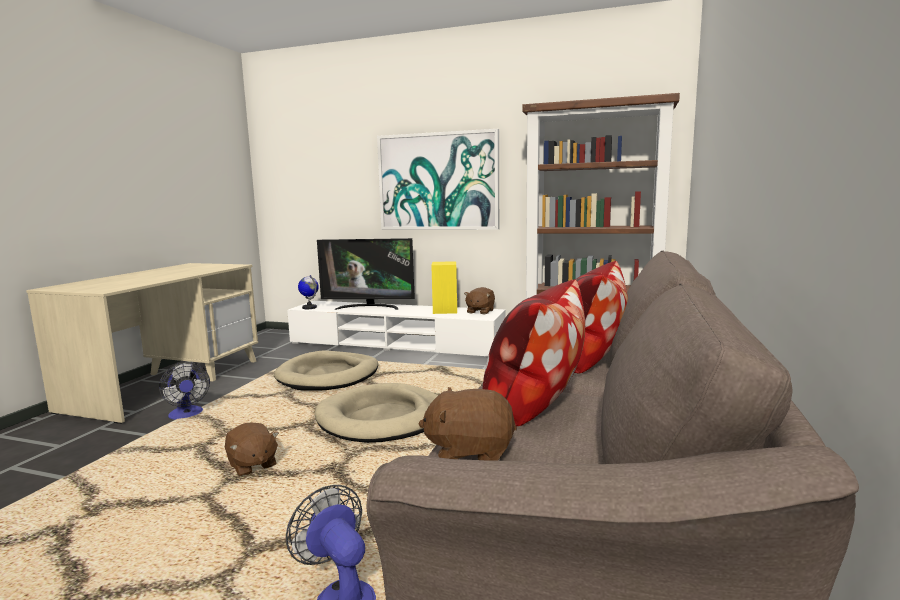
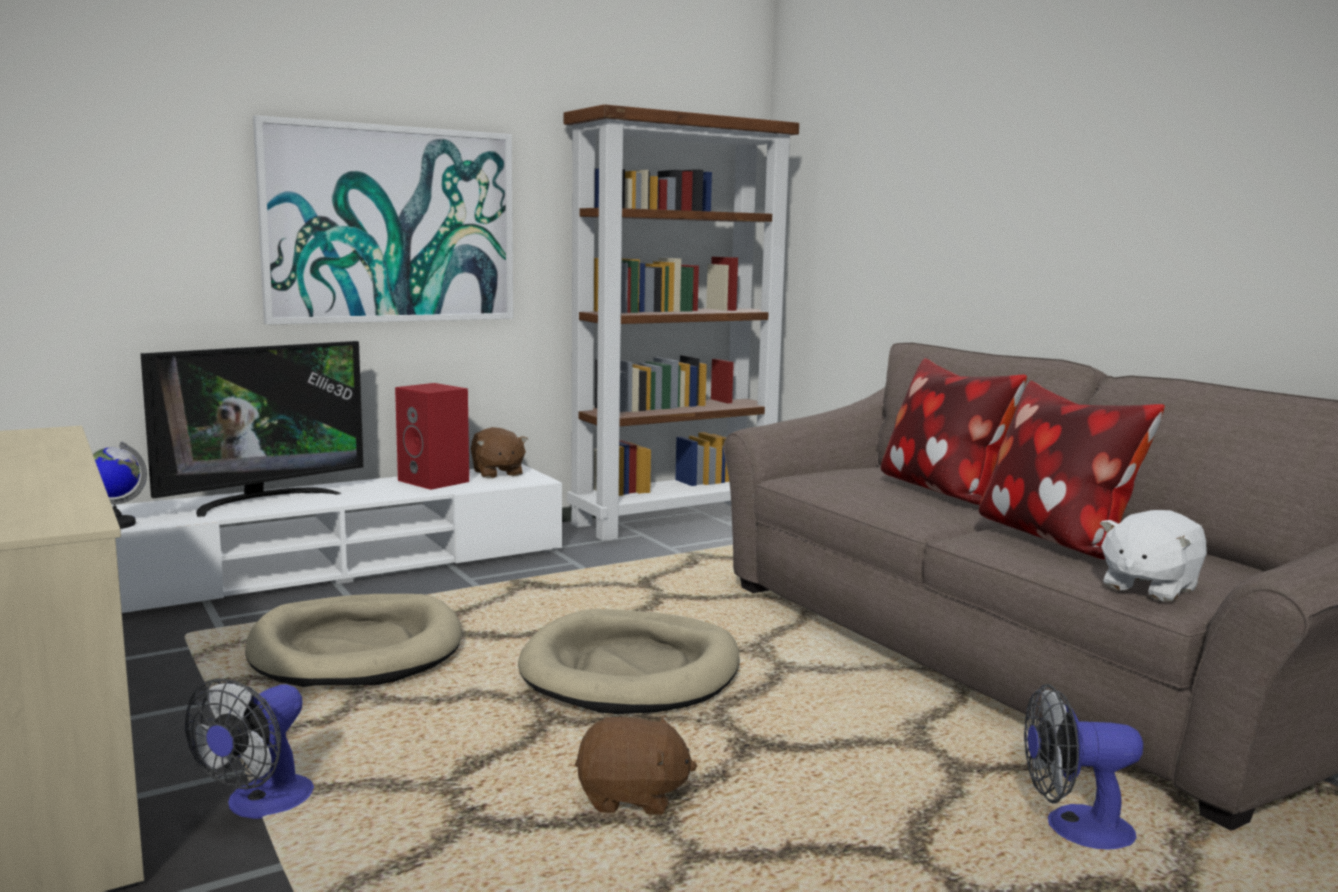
camera: 50 degrees left, 0 degrees up
fan [159,362,210,420] -> fan turned 105 degrees clockwise [185,679,314,819]
brown plush toy [419,387,517,461] -> white plush toy [1100,510,1207,602]
yellow speaker [431,261,457,314] -> red speaker [395,383,469,490]

